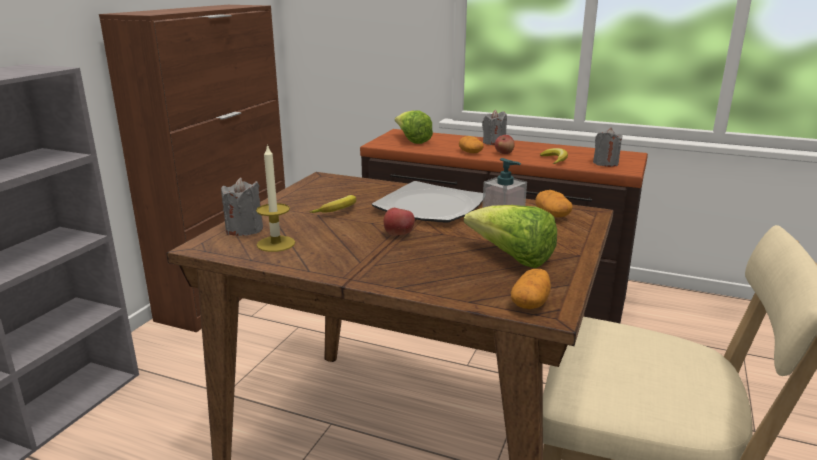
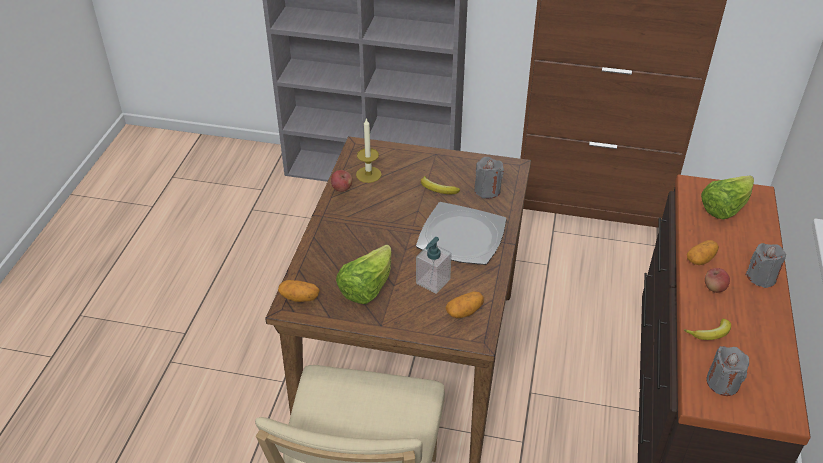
camera: 80 degrees right, 20 degrees up
grey candle [221,178,263,236] -> grey candle moved to [474,157,504,199]
apple [384,208,415,236] -> apple moved to [331,170,352,192]

